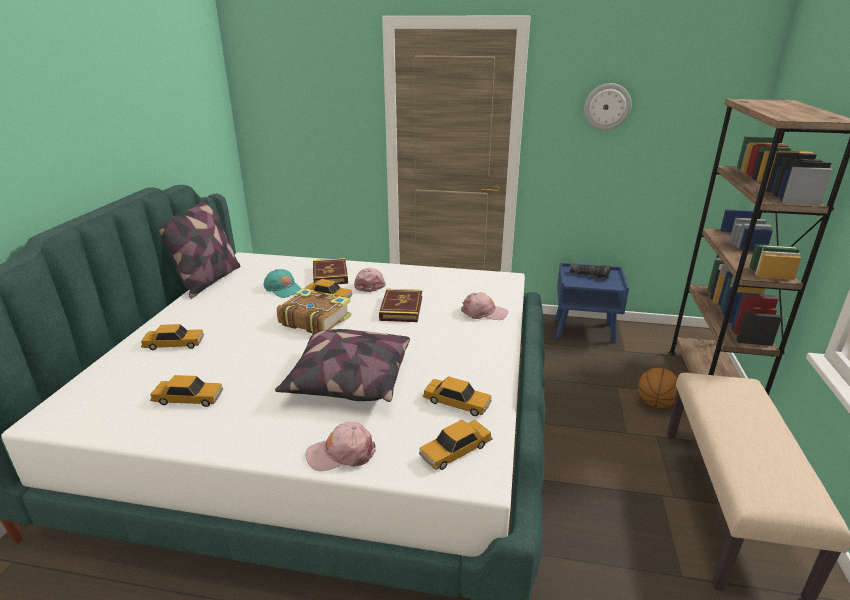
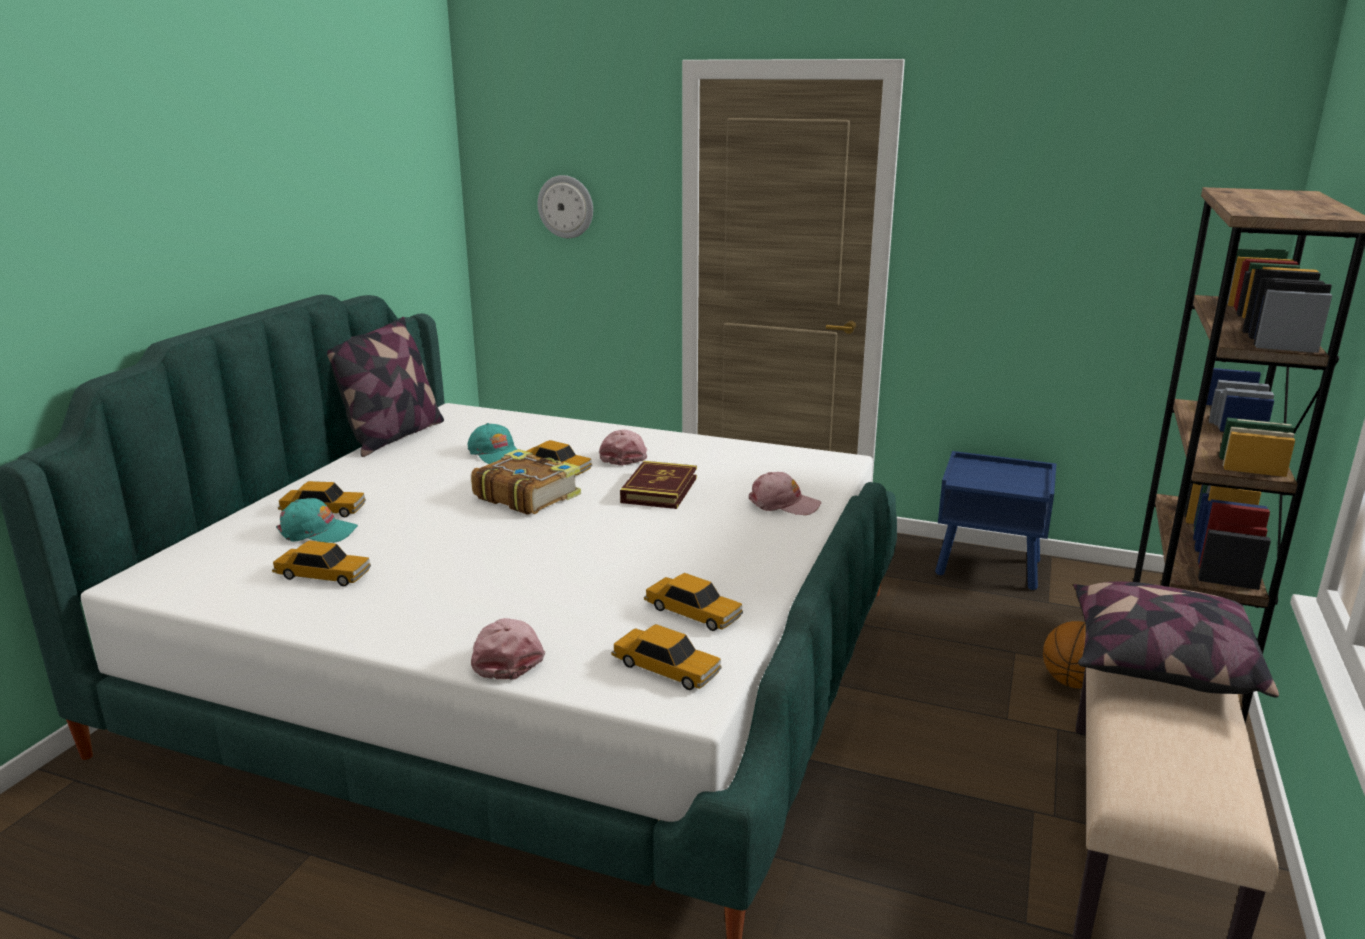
camera: 10 degrees right, 5 degrees down
pillow [275,329,410,402] -> pillow moved to [1073,582,1279,698]
pink cap [306,422,376,471] -> pink cap turned 75 degrees clockwise [471,618,545,680]
book [313,258,348,284] -> none
toy car [419,420,493,470] -> toy car turned 120 degrees counterclockwise [611,624,721,690]
flashlight [570,264,610,279] -> none
wall clock [584,83,632,130] -> wall clock moved to [538,175,593,238]
none -> turquoise cap [276,498,358,543]

